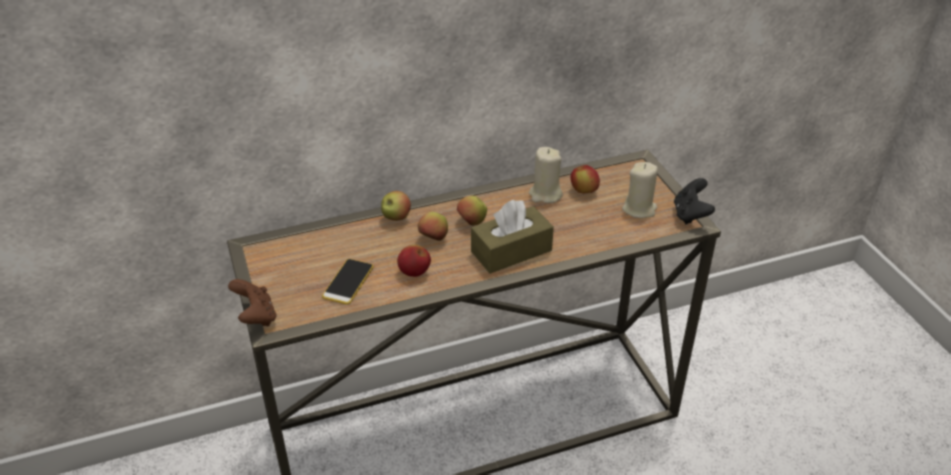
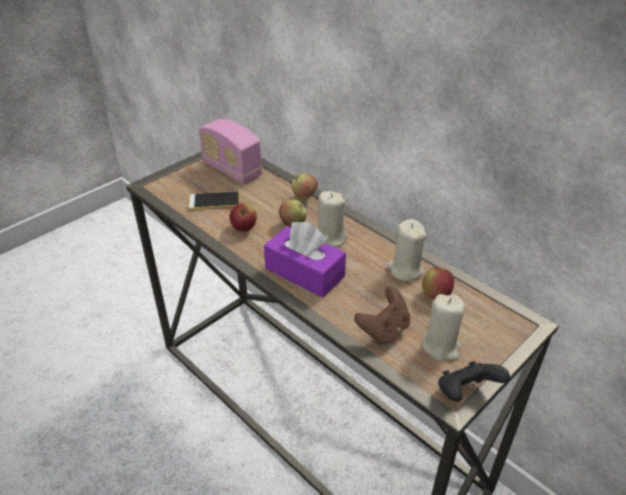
camera: 65 degrees right, 0 degrees up
brown game controller [228,279,277,326] -> brown game controller moved to [354,287,410,345]
apple [457,195,487,226] -> beige candle [318,191,348,247]
brown tissue box [471,200,554,274] -> purple tissue box [264,221,346,298]
none -> radio [199,119,262,184]

